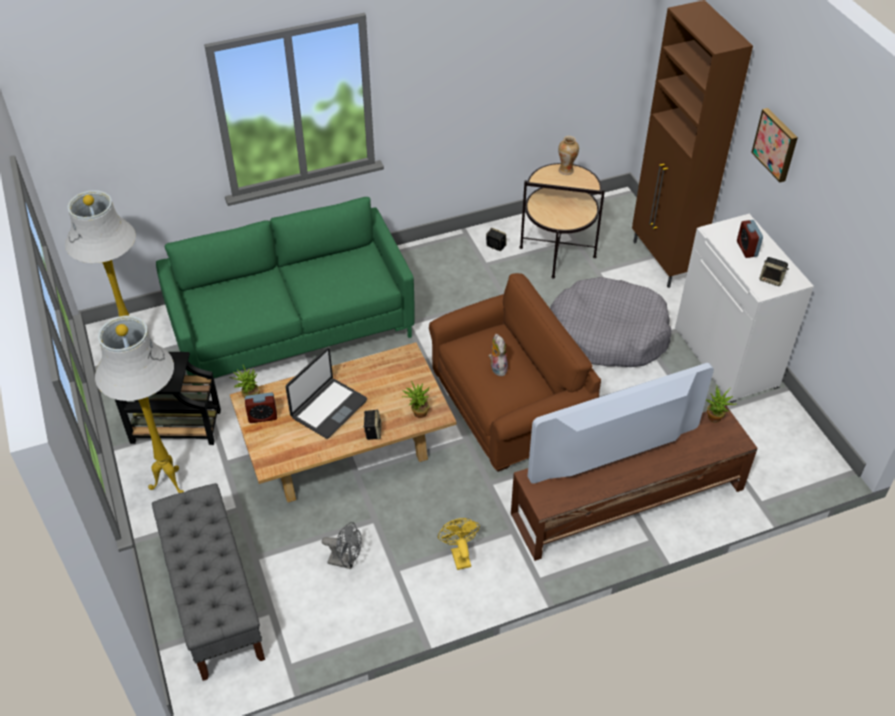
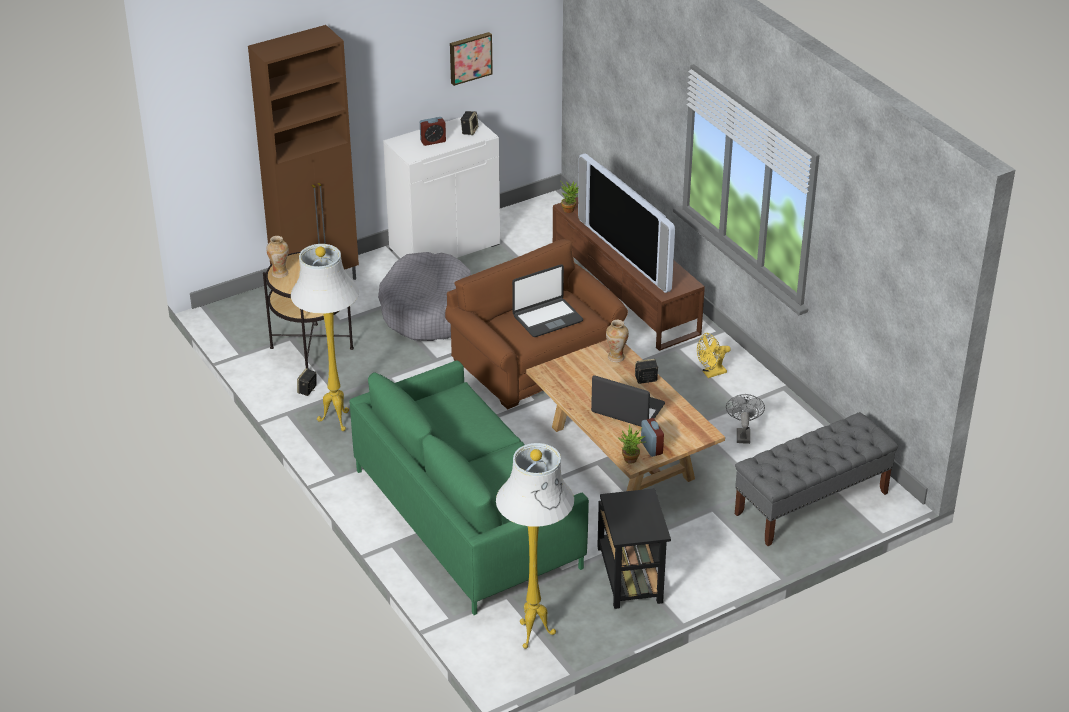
camera: 100 degrees left, 10 degrees down
white floor lamp [95,316,184,493] -> white floor lamp moved to [291,244,359,431]
potted plant [402,381,430,418] -> vase [606,320,629,362]
plush toy [488,334,508,376] -> laptop [512,264,583,337]
picture [751,108,798,182] -> picture moved to [450,32,493,86]

